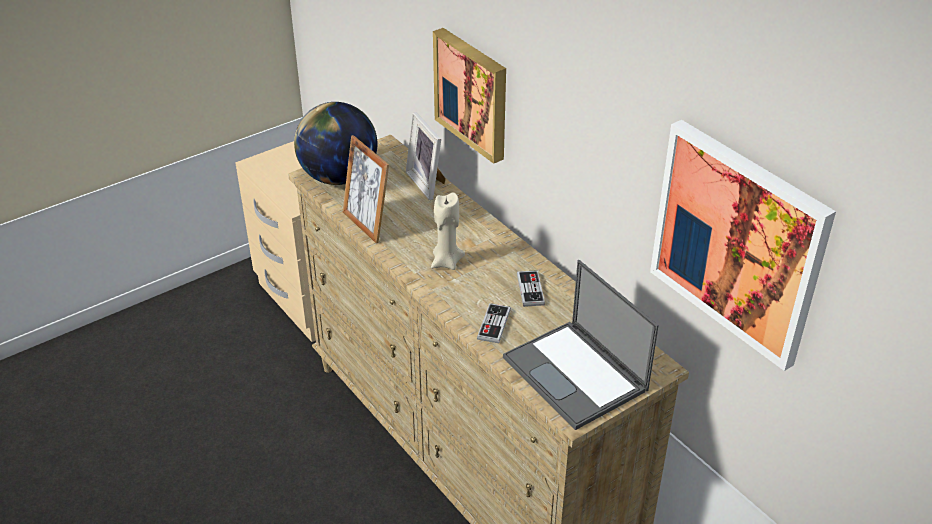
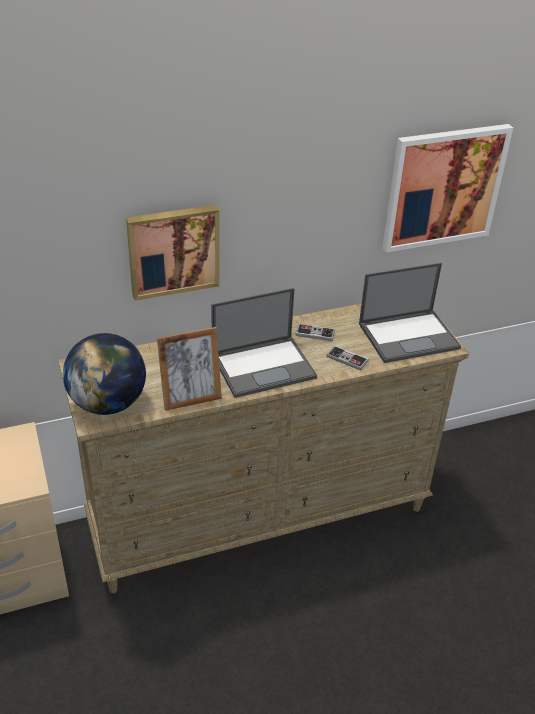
camera: 75 degrees left, 0 degrees up
picture frame [406,112,446,200] -> none
beige candle [431,192,465,270] -> laptop [211,288,317,398]

